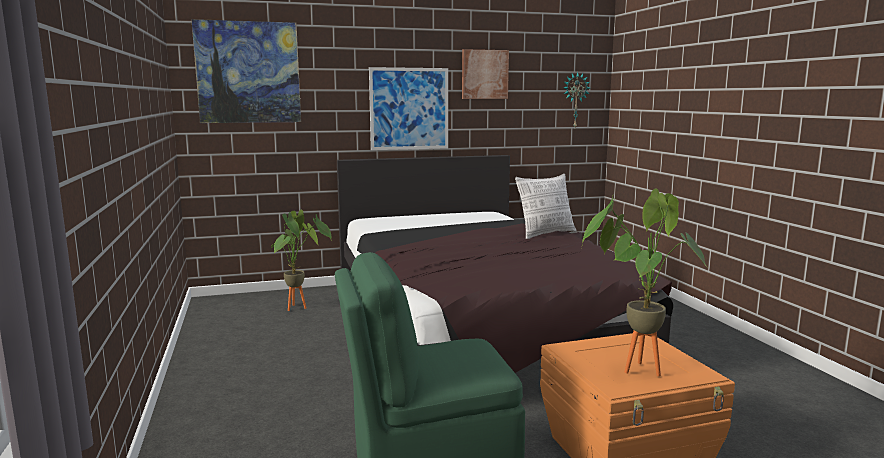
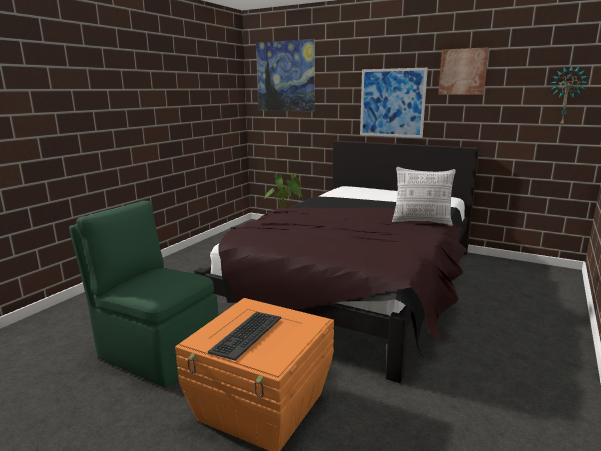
camera: 45 degrees right, 5 degrees up
potted plant [582,188,707,376] -> keyboard [208,312,281,361]

